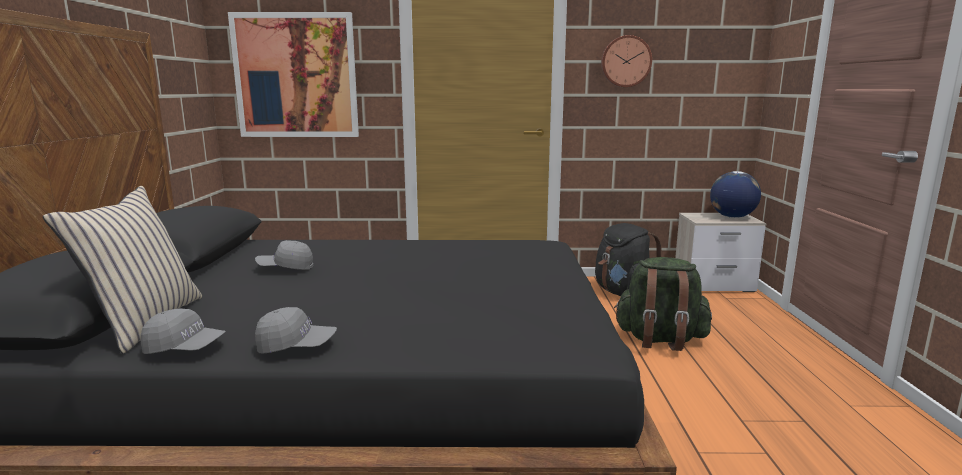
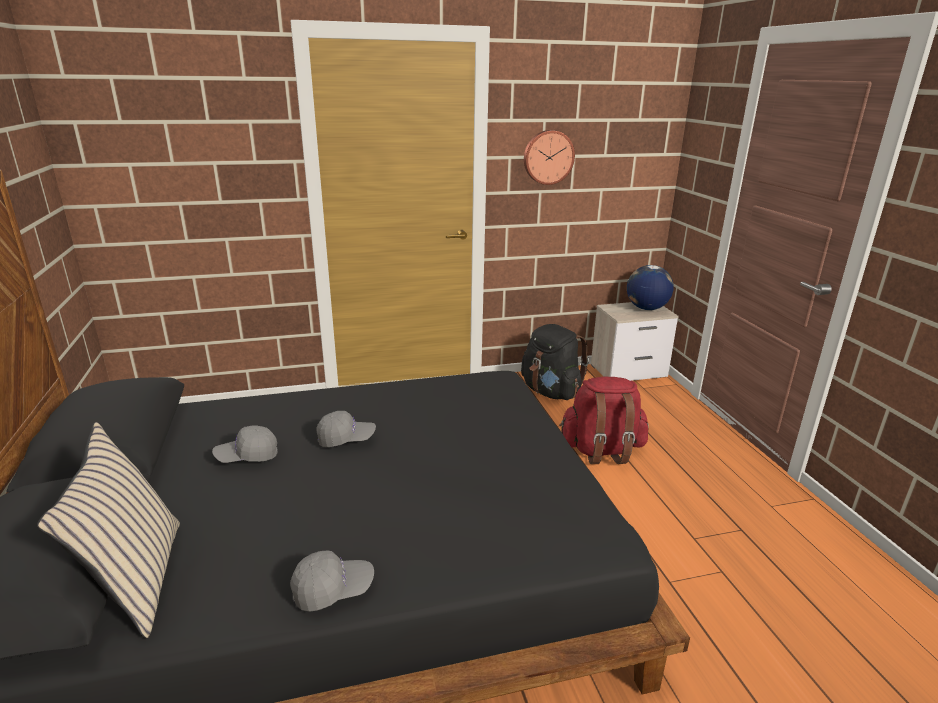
camera: 15 degrees left, 10 degrees up
grey cap [141,308,226,354] -> grey cap moved to [317,411,376,447]
picture [228,12,359,137] -> none
green backpack [614,257,712,351] -> red backpack [559,377,649,464]

